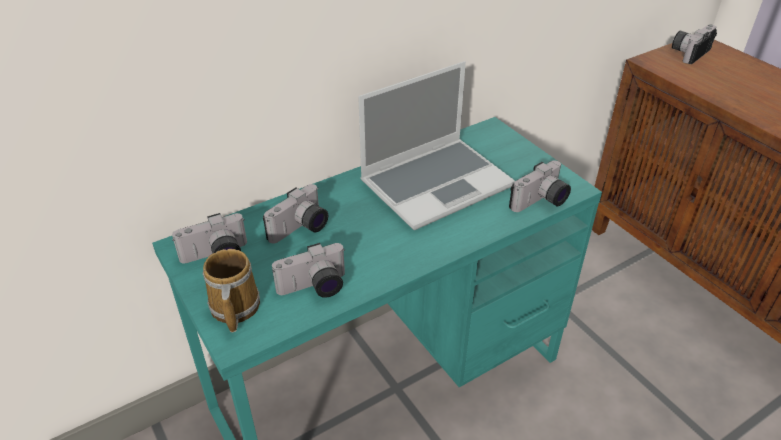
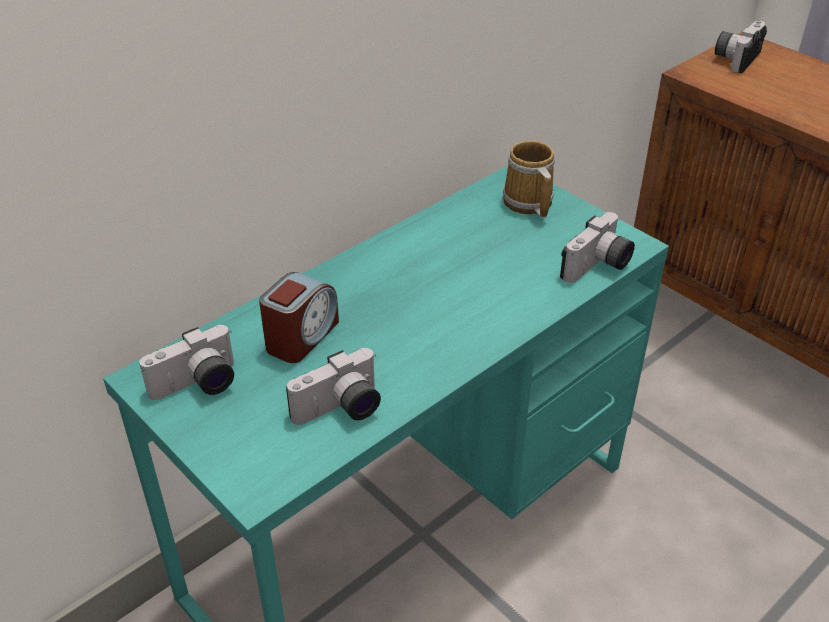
camera: 10 degrees left, 0 degrees up
mug [203,249,260,332] -> mug moved to [503,141,555,218]
camera [263,184,328,243] -> alarm clock [259,272,339,363]
laptop [358,61,515,230] -> none

